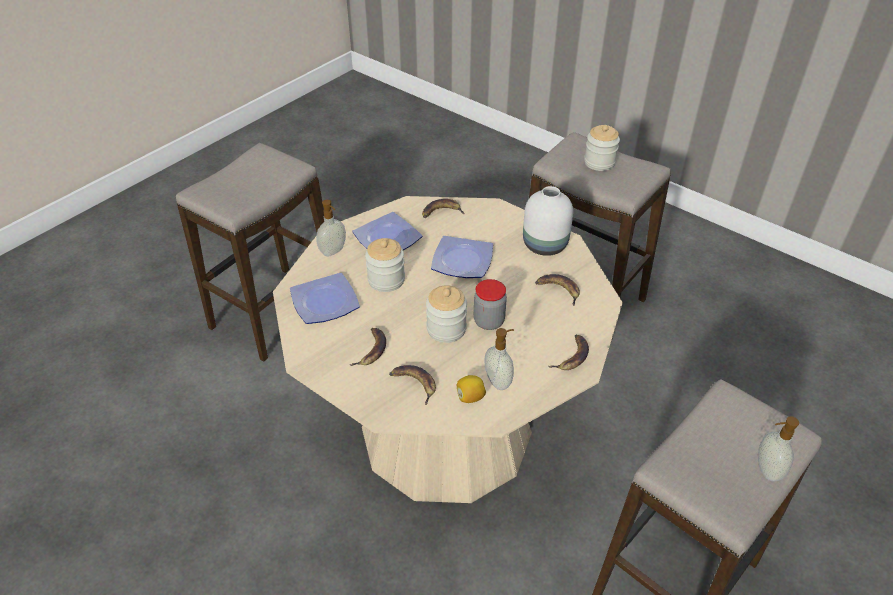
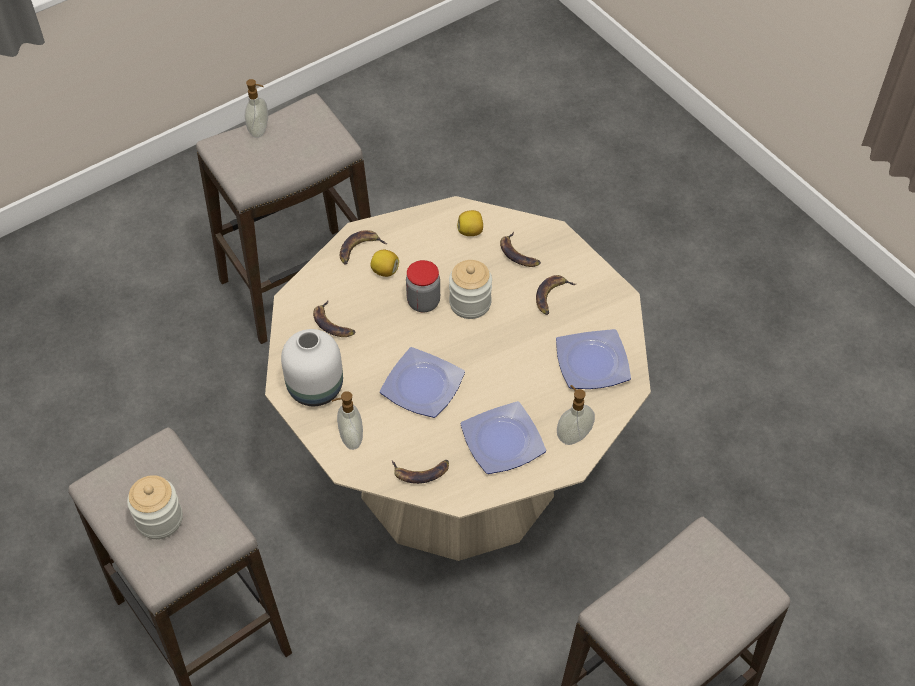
camera: 165 degrees left, 10 degrees up
jar [365,238,405,292] -> none
soap dispenser [484,328,514,390] -> soap dispenser moved to [332,391,363,450]
none -> lemon [370,250,399,277]

